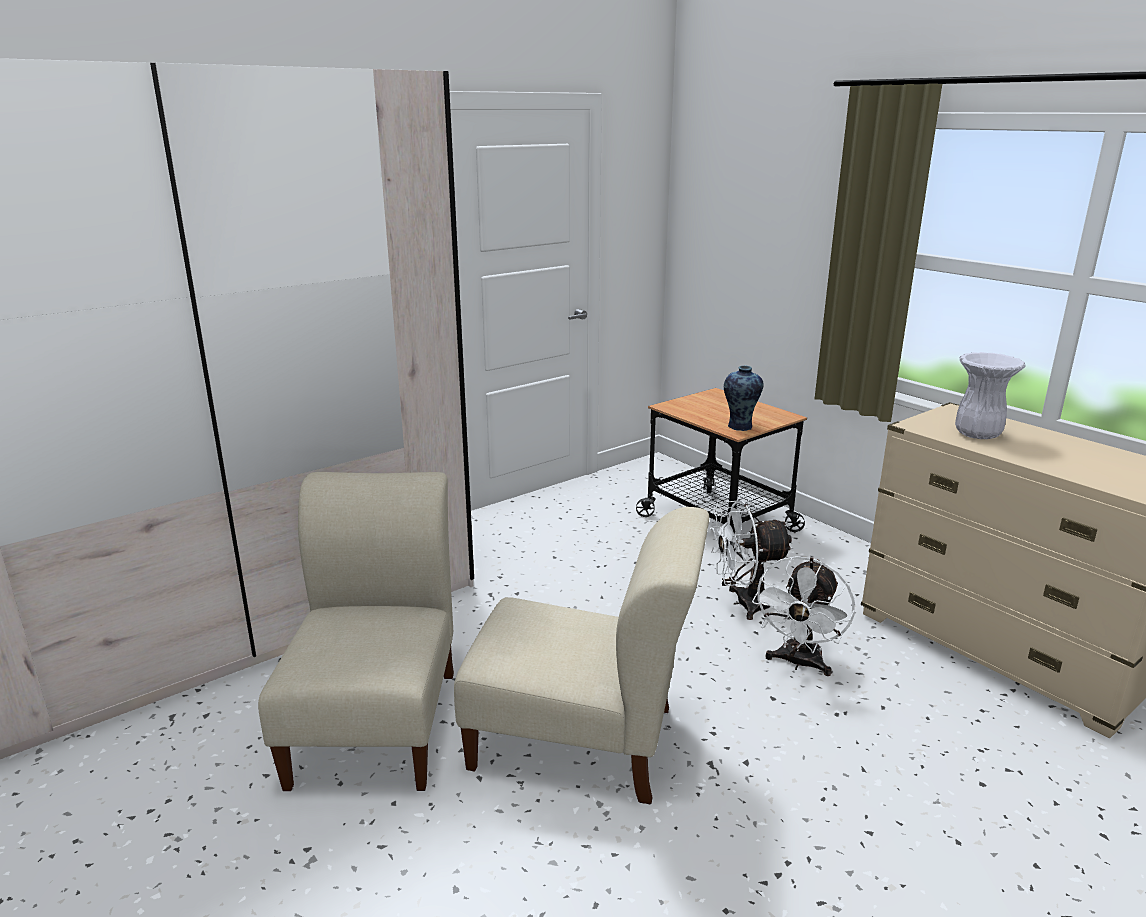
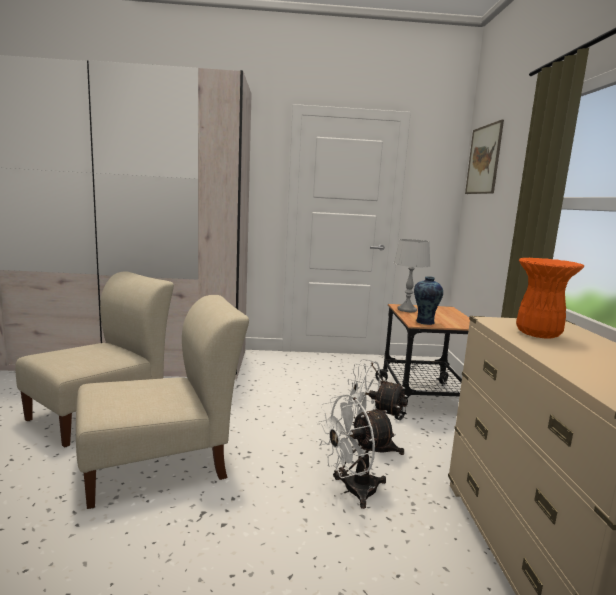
camera: 35 degrees right, 10 degrees down
beige chair [454,507,709,804] -> beige chair turned 75 degrees counterclockwise [76,295,249,509]
white vase [955,352,1026,439] -> orange vase [516,258,584,338]
none -> grey table lamp [394,239,430,312]
none -> picture [465,120,504,194]

